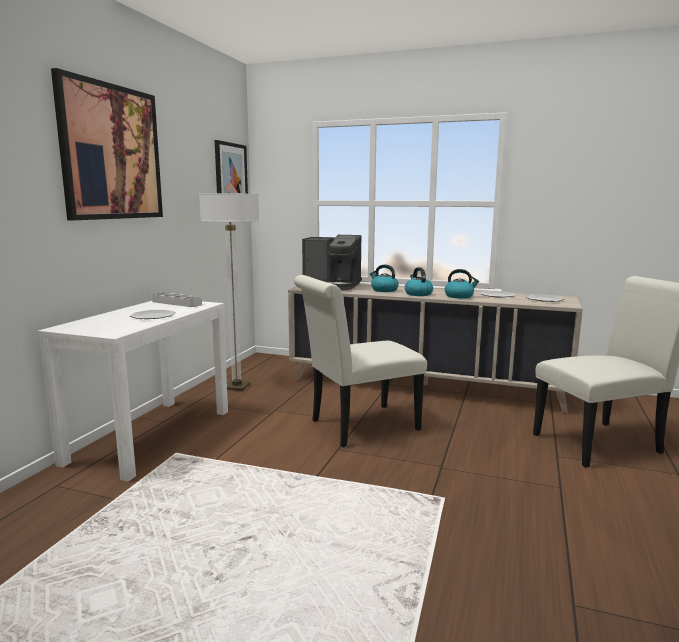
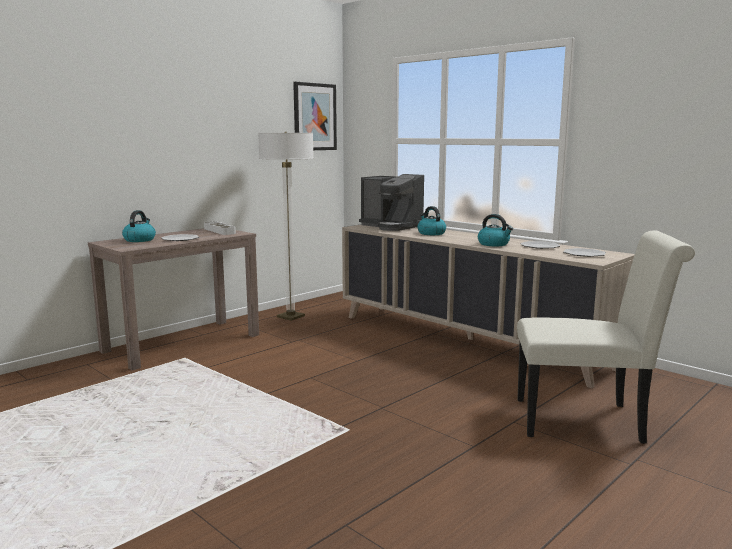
camera: 25 degrees right, 0 degrees up
white console table [37,301,228,482] -> brown console table [88,228,259,370]
picture [51,68,163,220] -> none
white chair [294,275,427,447] -> none
kettle [405,267,433,296] -> kettle moved to [122,210,156,242]

